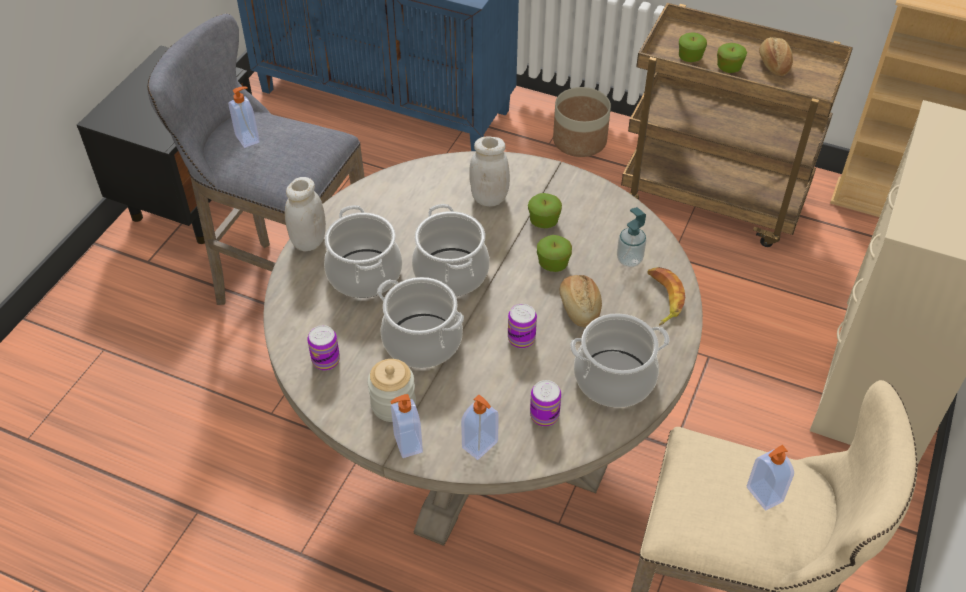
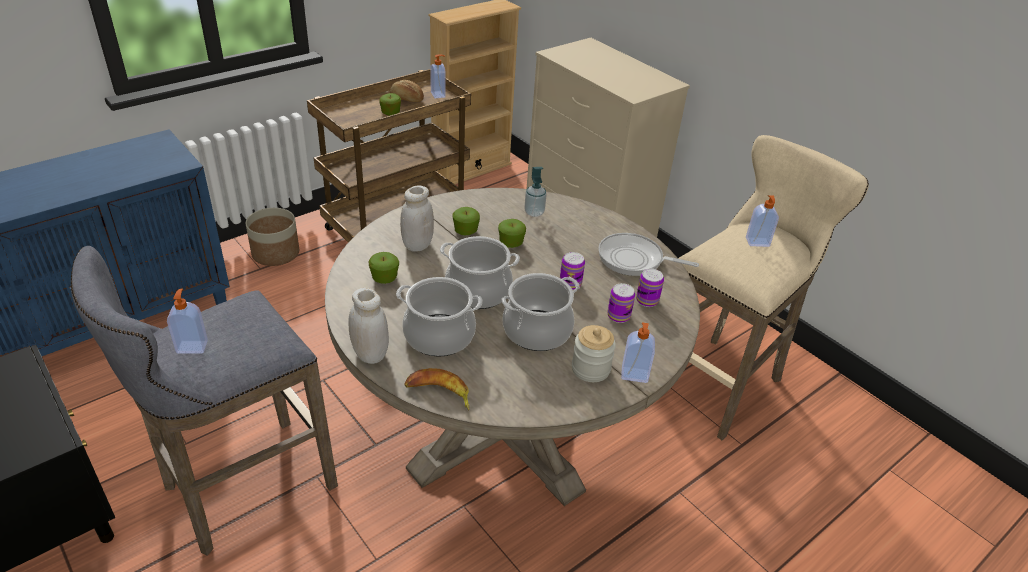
camera: 65 degrees left, 10 degrees down
can [307,325,340,370] -> can moved to [607,283,635,323]
soap dispenser [461,395,499,460] -> soap dispenser moved to [430,54,446,98]
bread [560,275,602,327] -> none
cooking pot [570,313,670,408] -> frying pan [598,233,699,276]
banana [648,267,685,326] -> banana moved to [404,368,470,410]
apple [679,32,707,62] -> apple moved to [369,252,399,284]

